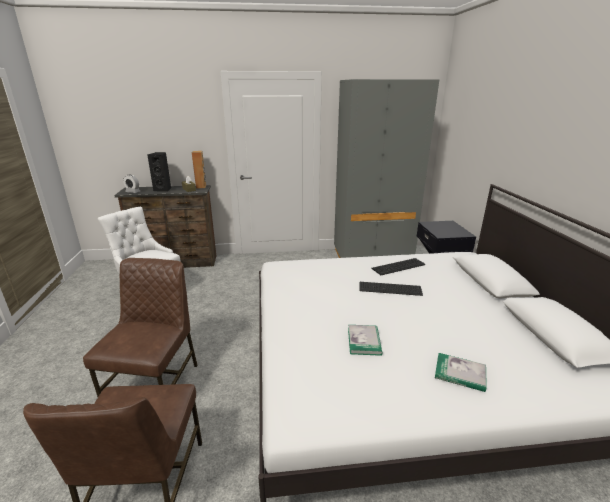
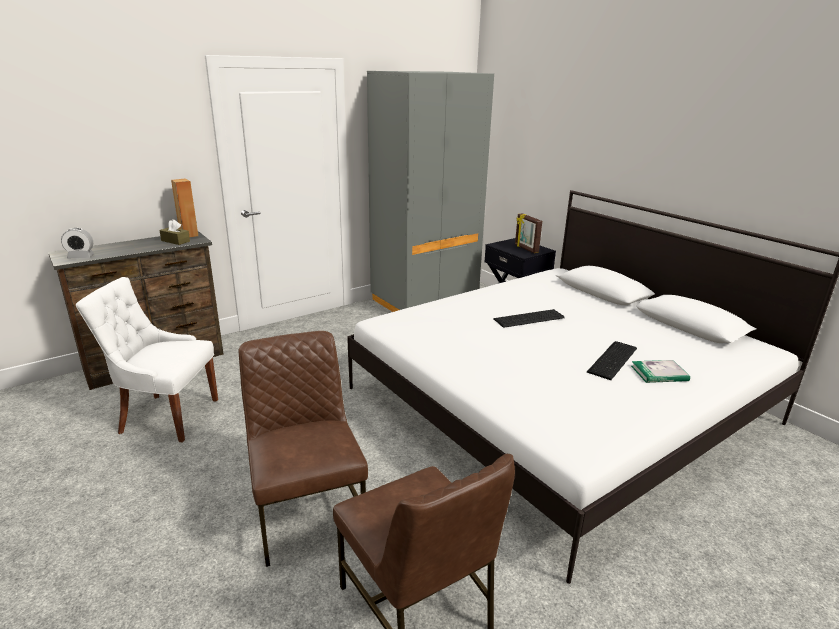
camera: 30 degrees left, 0 degrees up
black speaker [147,152,171,192] -> none
book [348,325,383,356] -> none
keyboard [371,258,425,275] -> keyboard moved to [587,341,637,380]
none -> picture frame [515,213,542,253]

